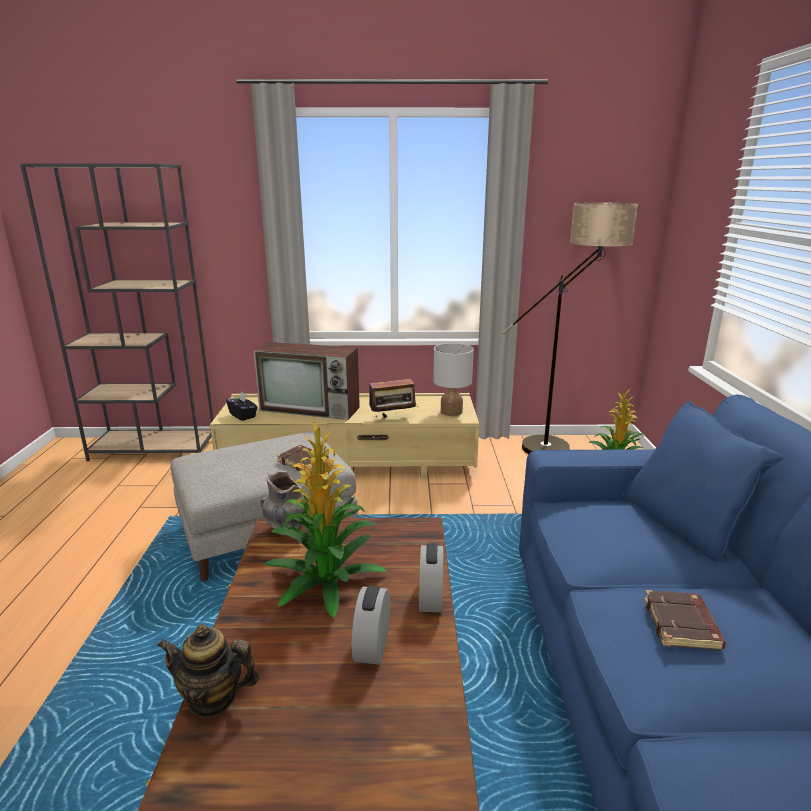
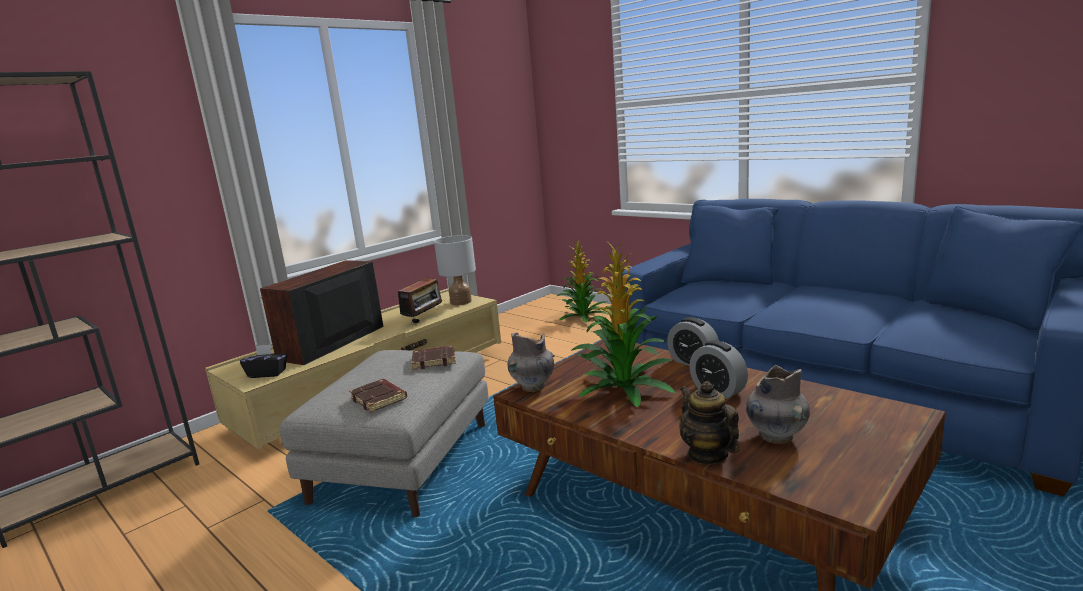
camera: 45 degrees left, 5 degrees down
teapot [157,624,260,718] -> teapot turned 105 degrees clockwise [680,381,740,465]
television [253,342,360,420] -> television turned 150 degrees clockwise [260,260,384,365]
floor lamp [502,202,638,454] -> none
brown book [644,590,726,650] -> brown book moved to [349,379,407,412]
none -> grey vase [746,365,810,444]

